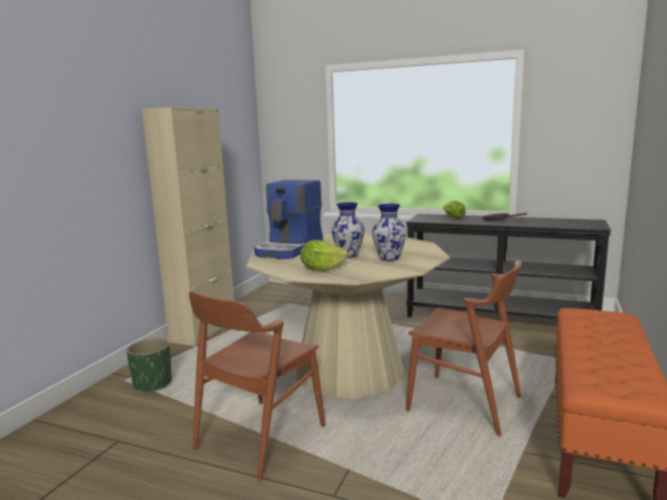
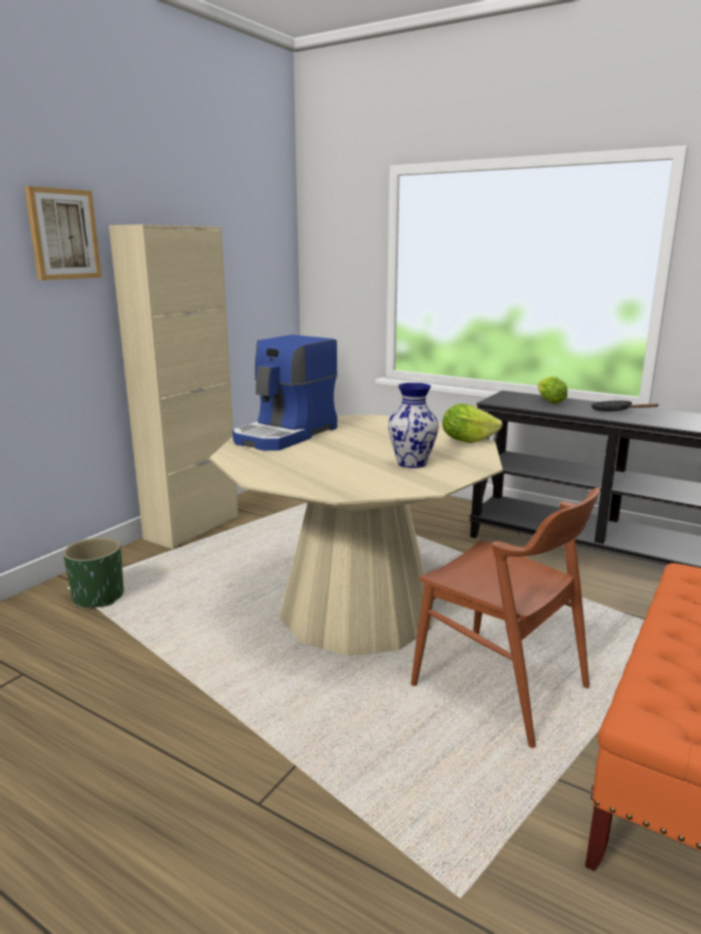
camera: 10 degrees right, 5 degrees up
brown chair [189,292,325,481] -> none
lettuce [300,240,348,271] -> lettuce moved to [443,403,503,443]
vase [331,202,365,258] -> none
none -> picture [24,186,102,280]

